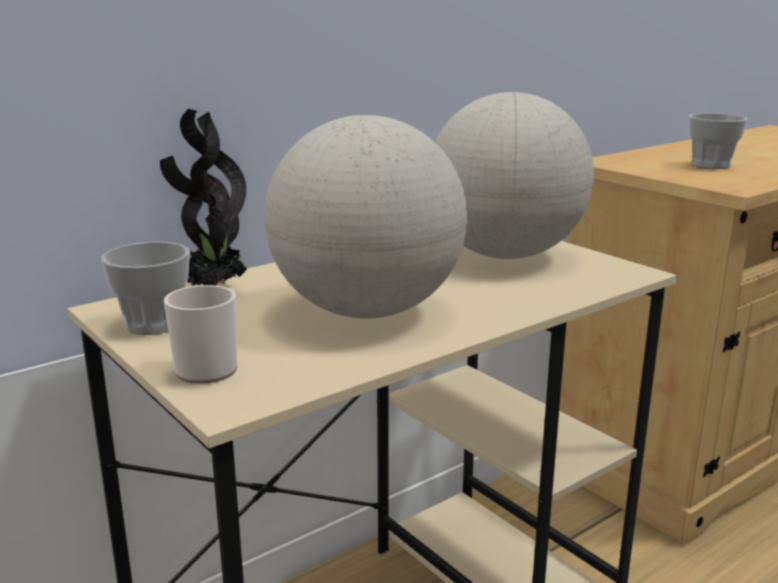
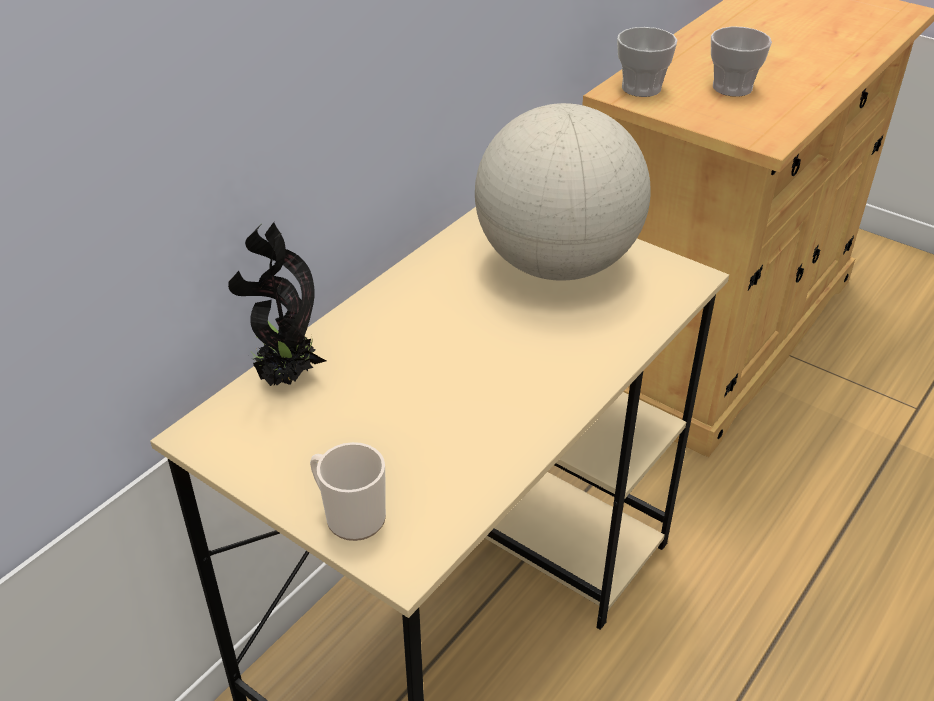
camera: 15 degrees left, 20 degrees up
cup [101,242,190,335] -> cup moved to [617,27,677,97]
globe [265,115,467,319] -> none

